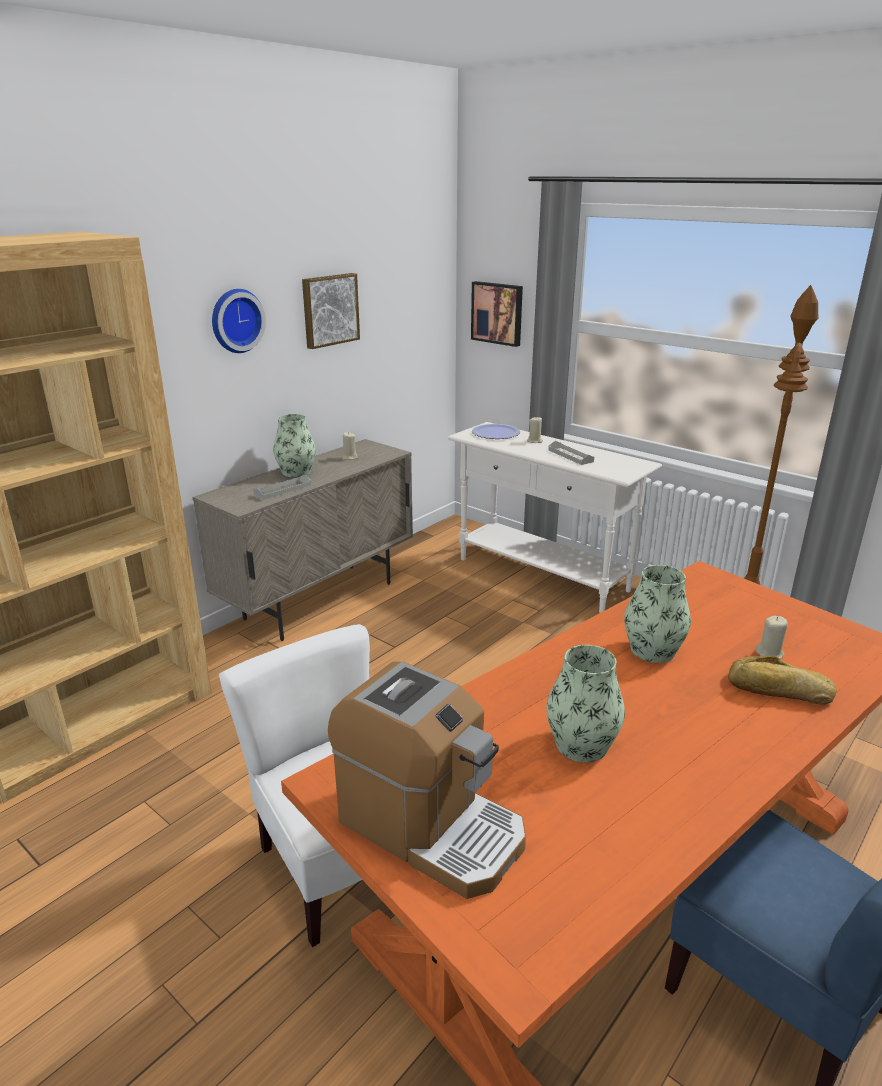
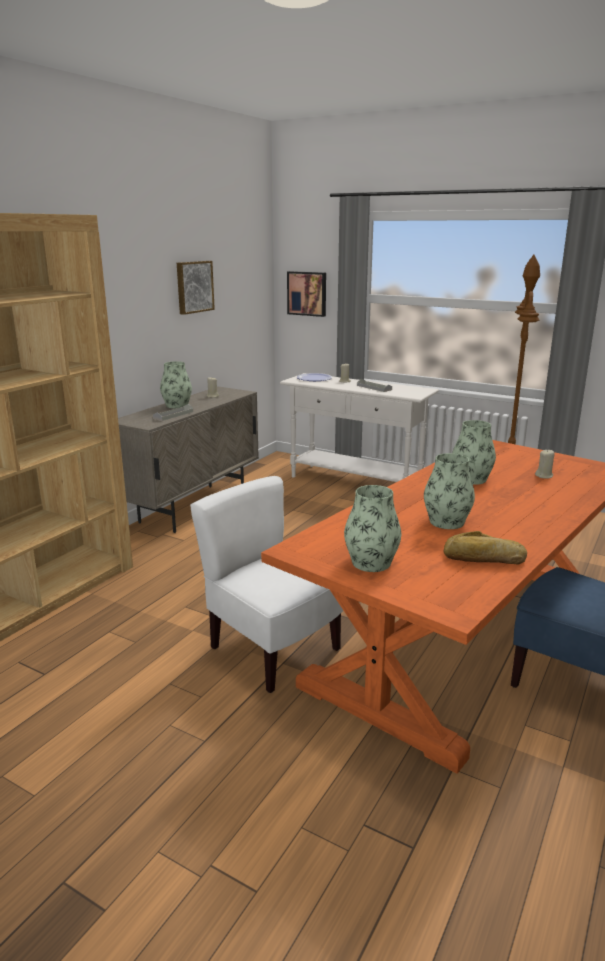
camera: 10 degrees left, 5 degrees down
wall clock [212,289,266,353] -> none
coffee machine [328,661,526,899] -> vase [344,485,401,572]
bread [728,656,837,705] -> bread moved to [443,531,527,564]

